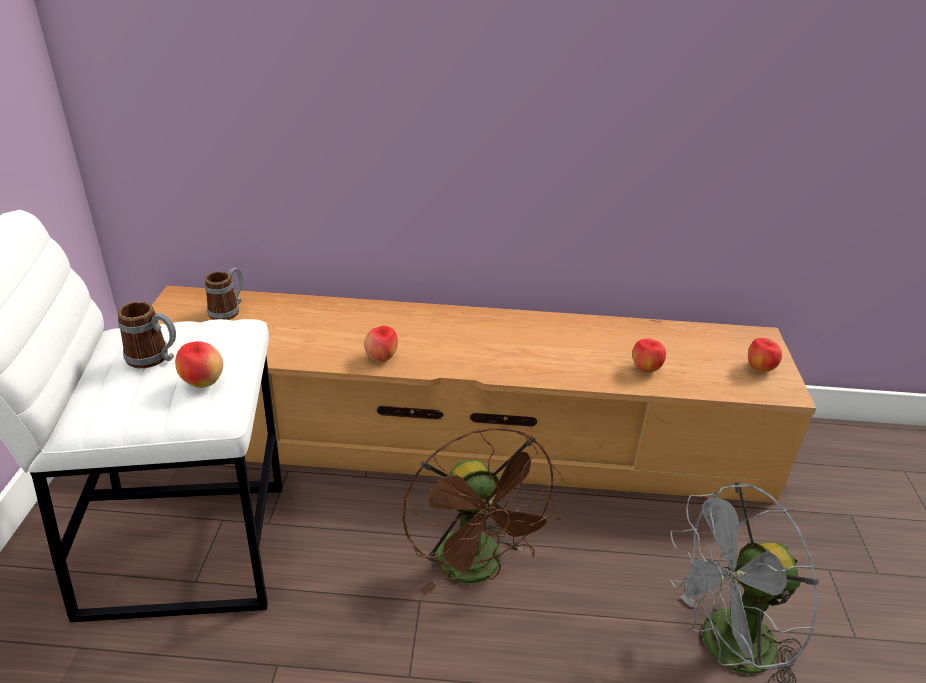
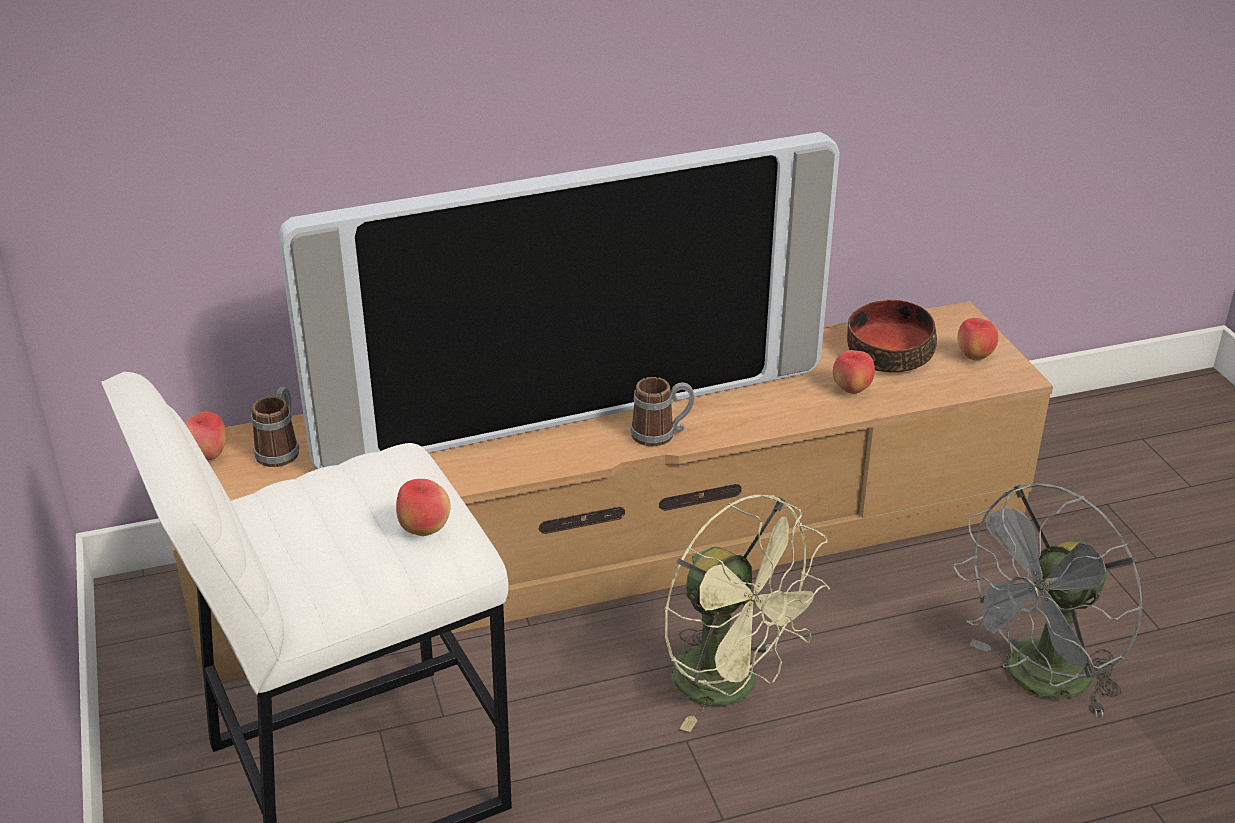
camera: 20 degrees left, 0 degrees up
mug [118,301,176,368] -> mug moved to [630,377,694,446]
apple [364,325,398,362] -> apple moved to [185,412,226,460]
brown fan [402,428,563,595] -> green fan [664,495,830,732]
none -> television [278,132,840,469]
none -> bowl [847,300,937,373]

